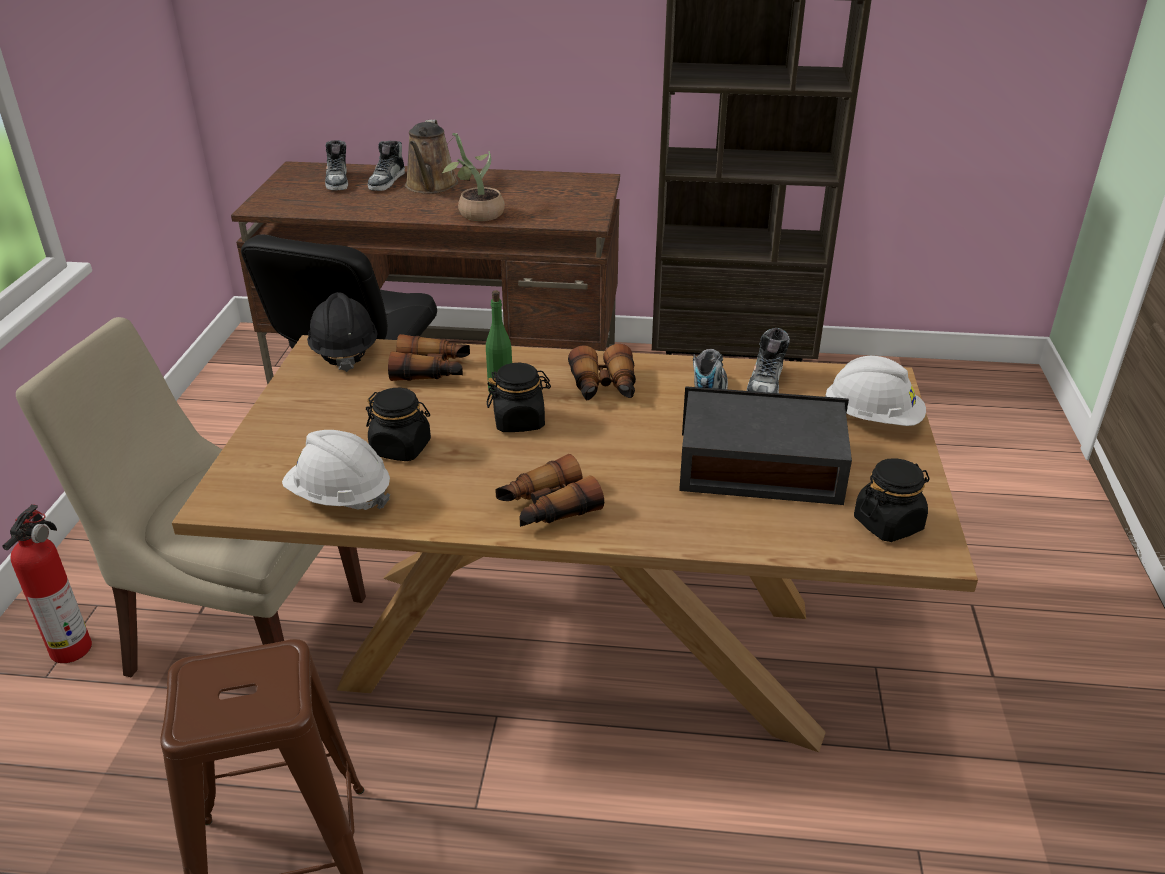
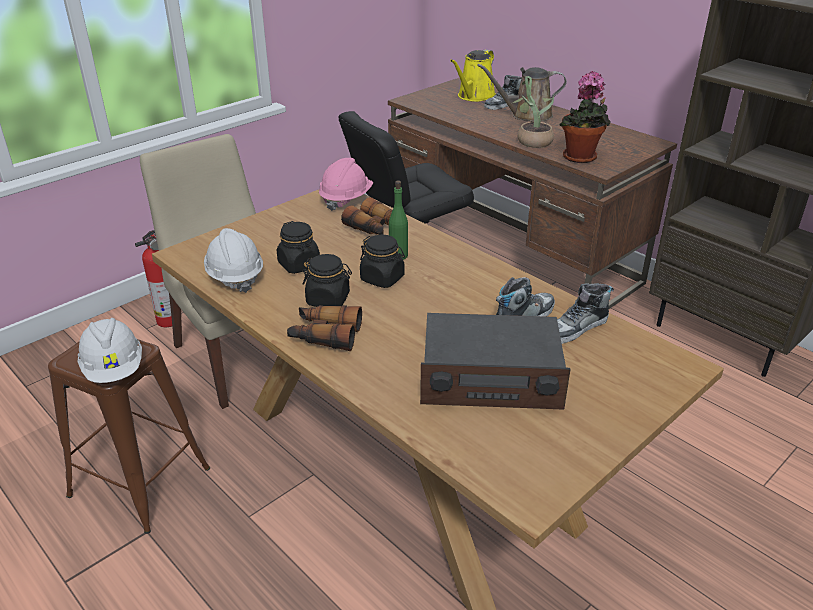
camera: 40 degrees right, 0 degrees up
black hard hat [307,292,378,372] -> pink hard hat [319,158,373,211]
shoe [325,140,349,190] -> yellow watering can [450,50,496,102]
brown watering can [405,119,458,194] -> brown watering can turned 45 degrees clockwise [477,64,567,122]
binoculars [568,344,636,400] -> none
radio [679,386,852,505] -> radio turned 135 degrees clockwise [420,313,571,410]
white hard hat [825,356,926,426] -> white hard hat moved to [78,318,142,383]
black jar [854,458,930,542] -> black jar moved to [303,254,352,307]
none -> potted plant [559,71,611,163]

